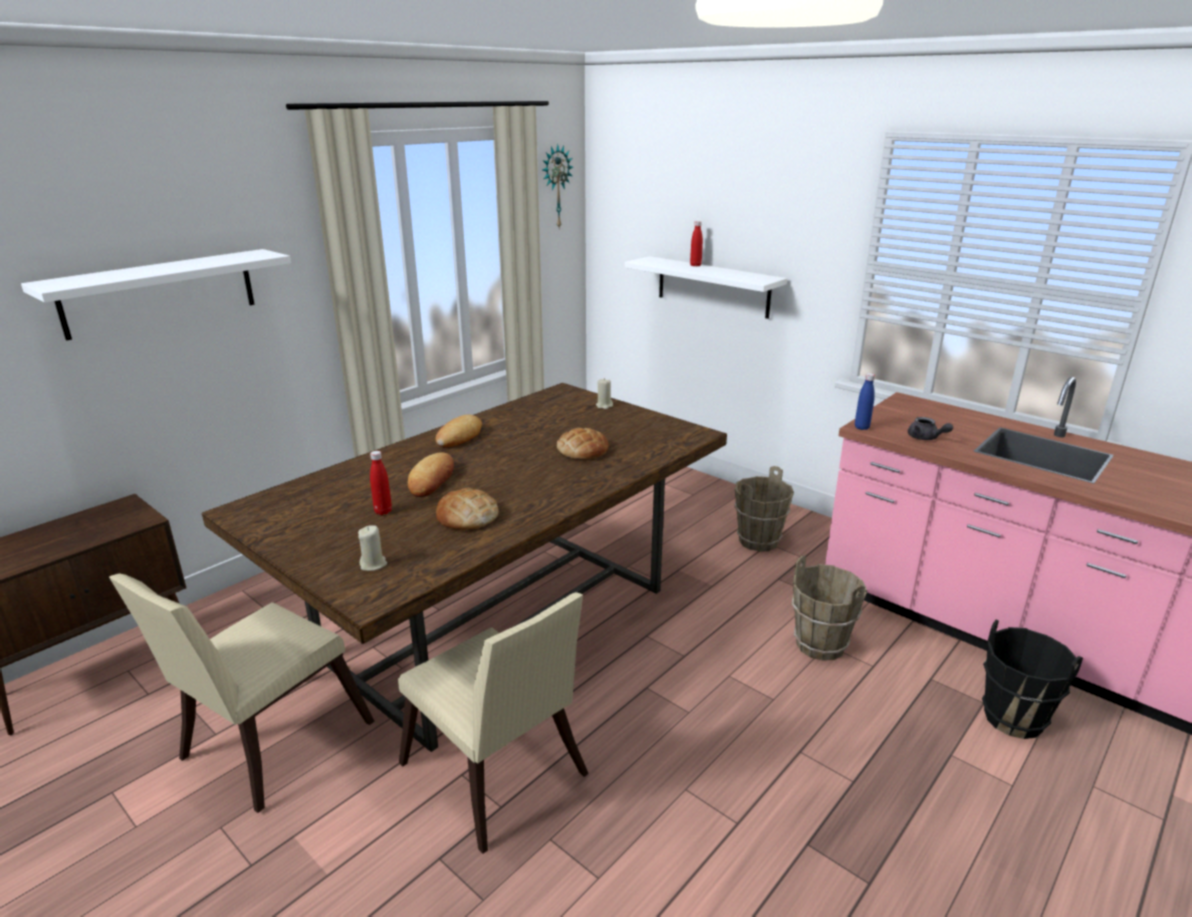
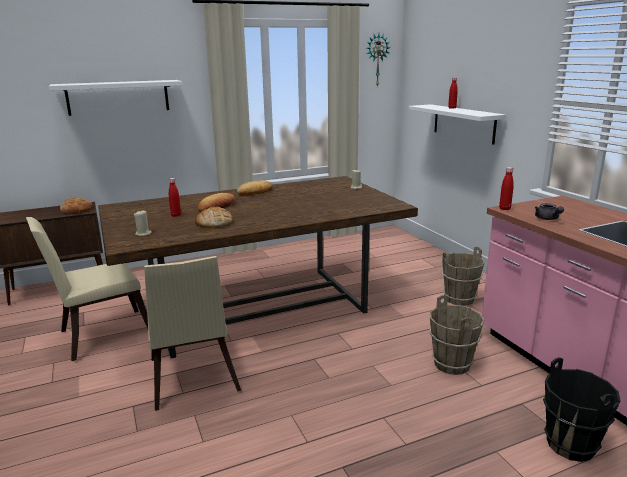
camera: 25 degrees right, 5 degrees down
bread [557,428,609,460] -> bread moved to [60,197,92,214]
blue bottle [855,373,875,430] -> red bottle [499,167,514,210]

